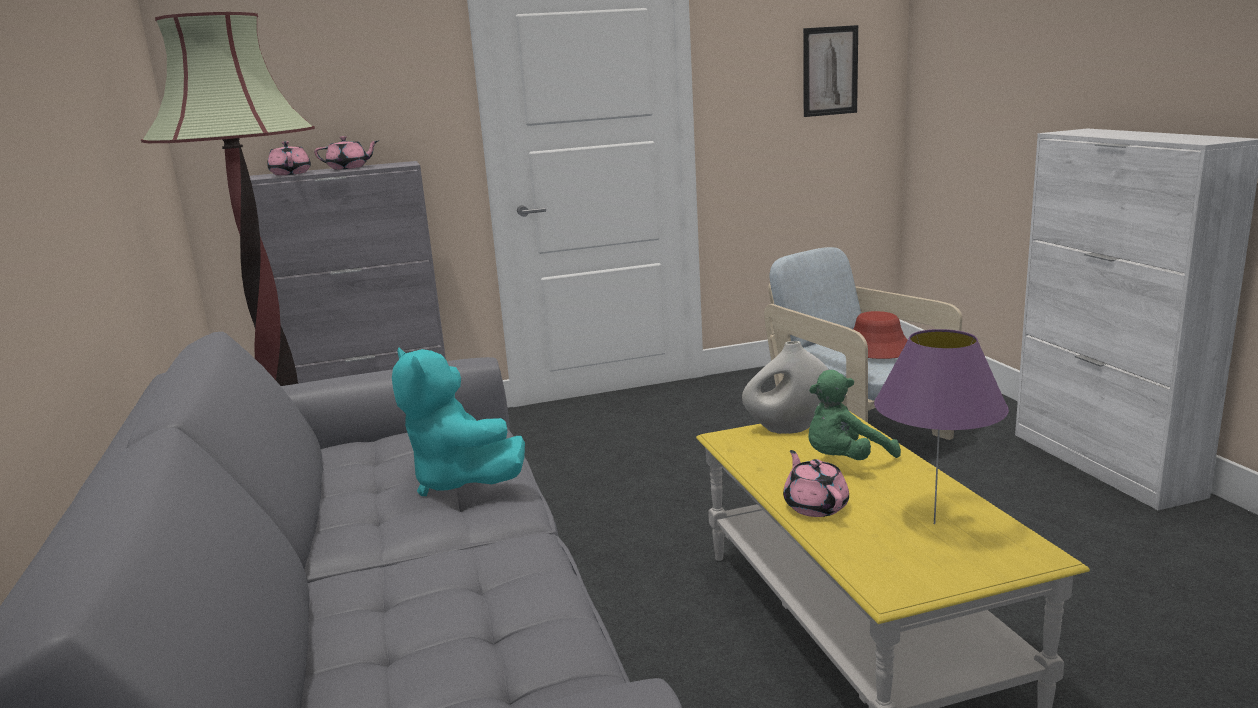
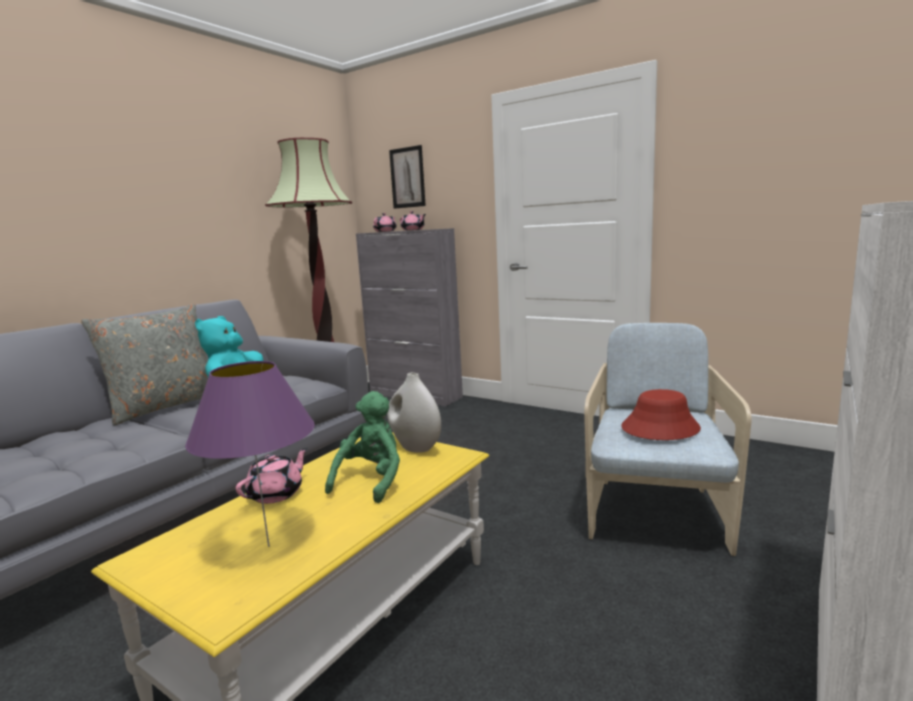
camera: 50 degrees right, 5 degrees down
picture [803,25,858,117] -> picture moved to [389,145,426,209]
green plush toy [808,370,901,460] -> green plush toy turned 90 degrees clockwise [325,391,400,503]
none -> grey pillow [81,304,208,425]

